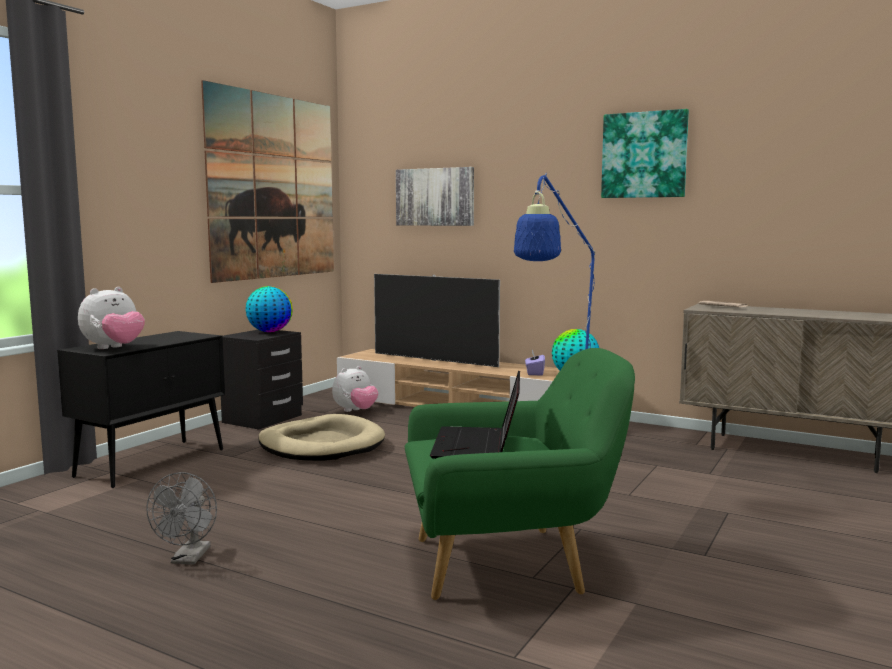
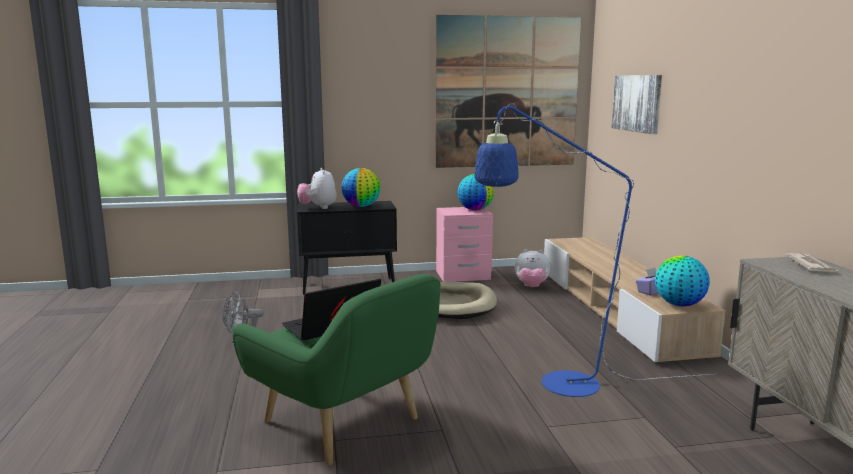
camera: 50 degrees right, 5 degrees up
plush toy [78,287,145,349] -> plush toy turned 75 degrees clockwise [297,168,337,209]
black nightstand [221,330,303,429] -> pink nightstand [436,207,493,282]
television [374,274,500,367] -> none
picture [601,109,689,198] -> none
none -> globe [341,168,381,207]

